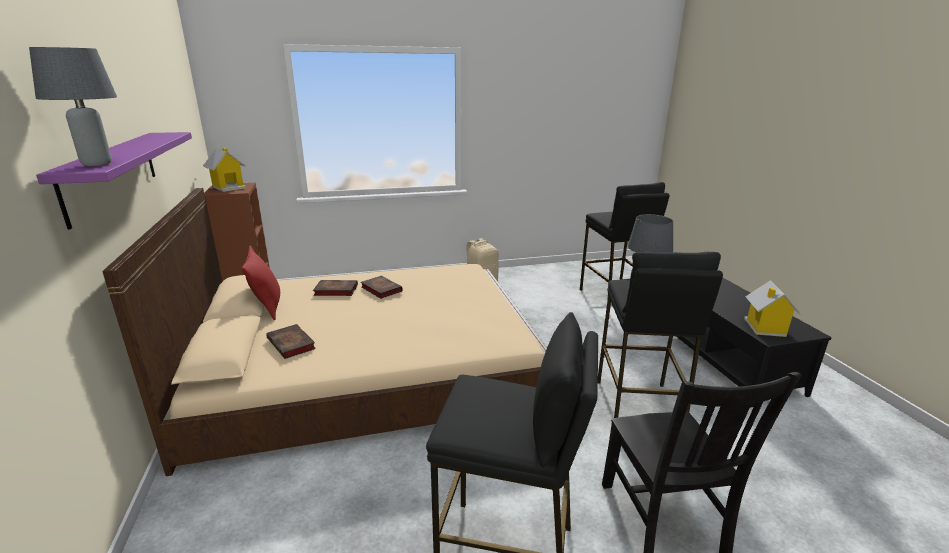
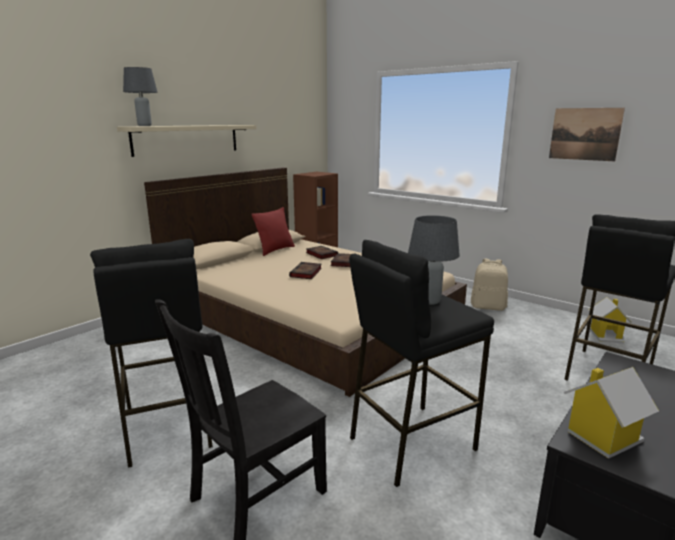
camera: 55 degrees right, 5 degrees down
purple shelf [36,132,192,230] -> beige shelf [117,125,256,157]
toy house [203,148,246,192] -> toy house moved to [589,297,632,343]
book [266,324,316,359] -> book moved to [289,262,322,279]
none -> picture [549,108,625,161]

